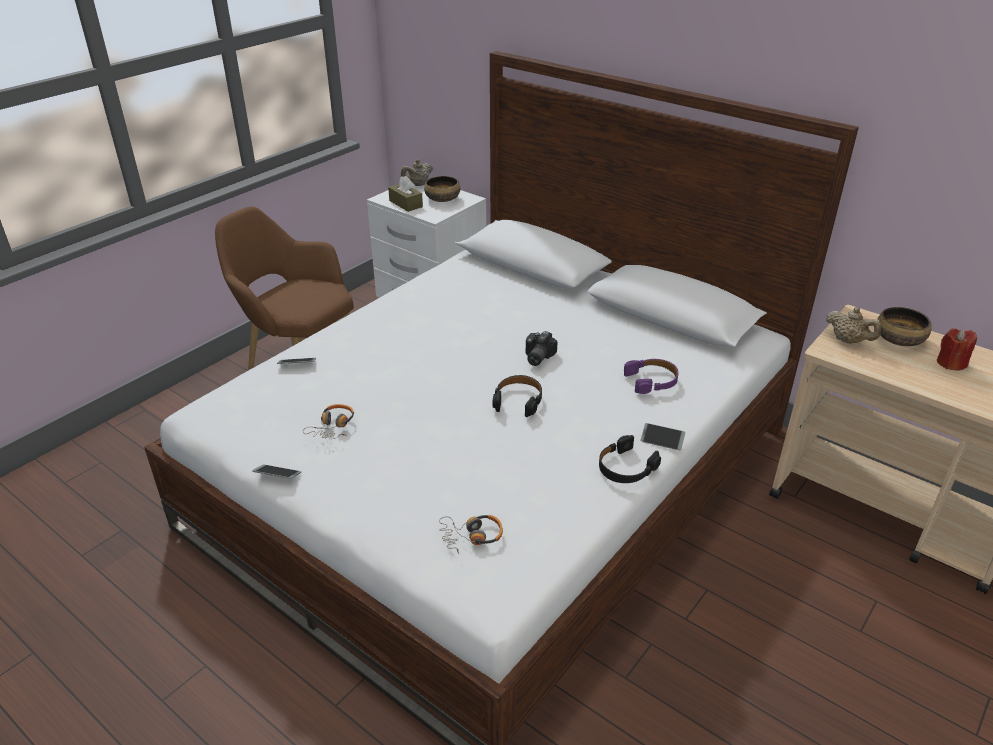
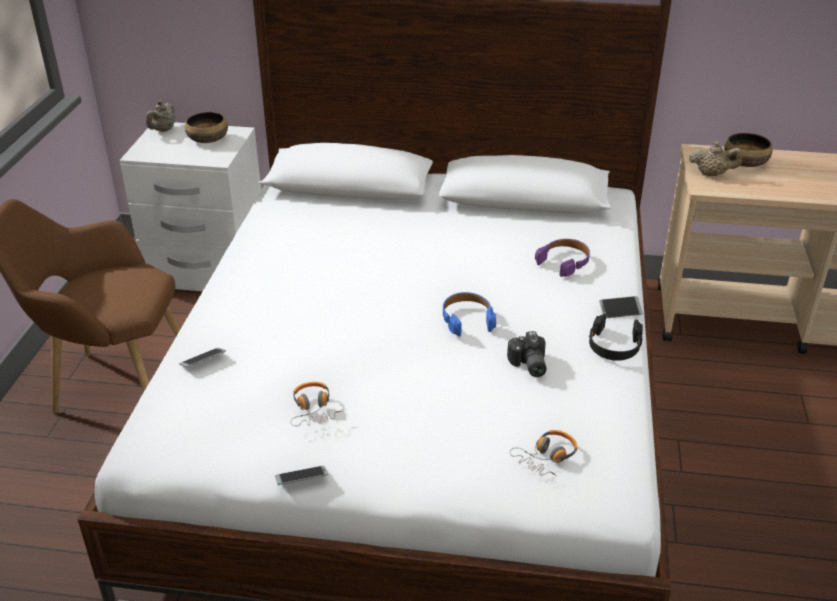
camera: 30 degrees left, 0 degrees up
brown tissue box [388,176,423,212] -> none
black headphones [493,375,542,417] -> blue headphones [443,292,496,337]
camera [526,331,558,366] -> camera moved to [507,331,546,377]
red candle [937,328,977,371] -> none

